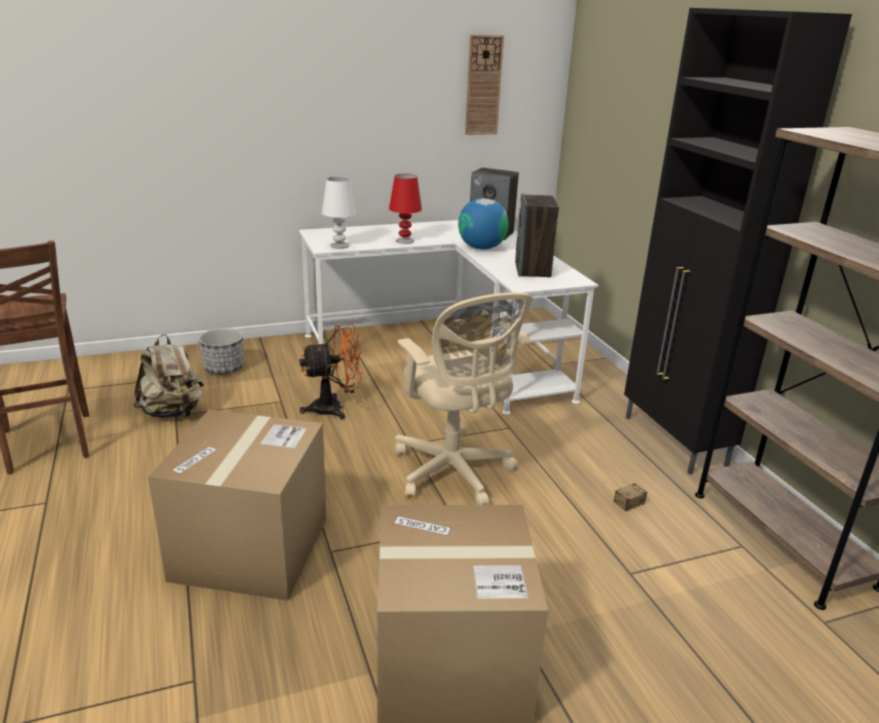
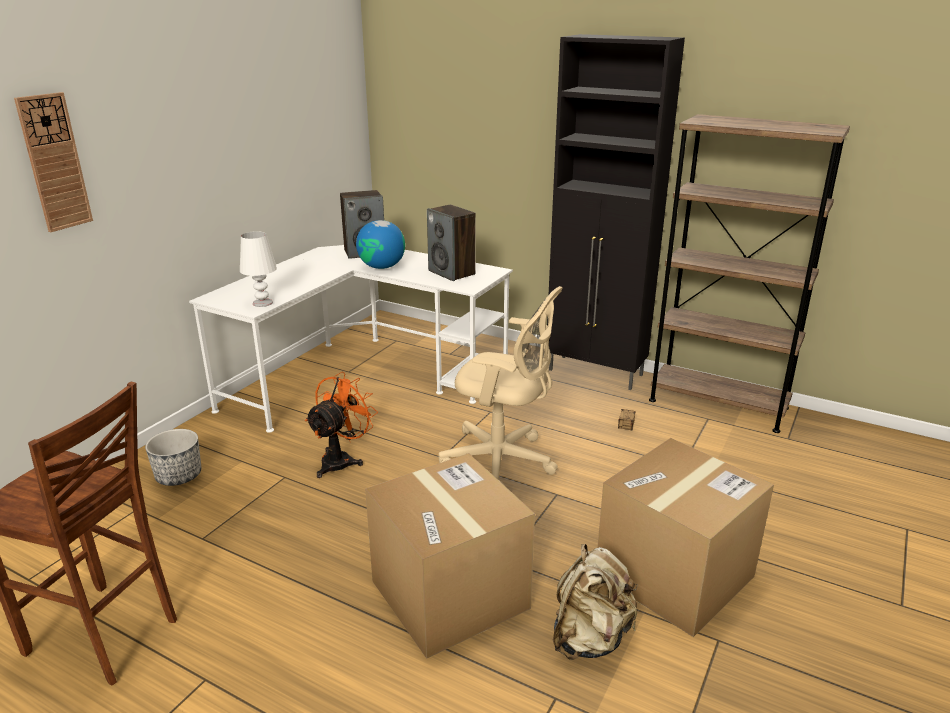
camera: 40 degrees left, 0 degrees up
beige backpack [133,334,204,418] -> beige backpack moved to [553,544,638,660]
red table lamp [389,174,422,244] -> none
wall clock [465,35,504,135] -> wall clock moved to [14,92,93,232]

